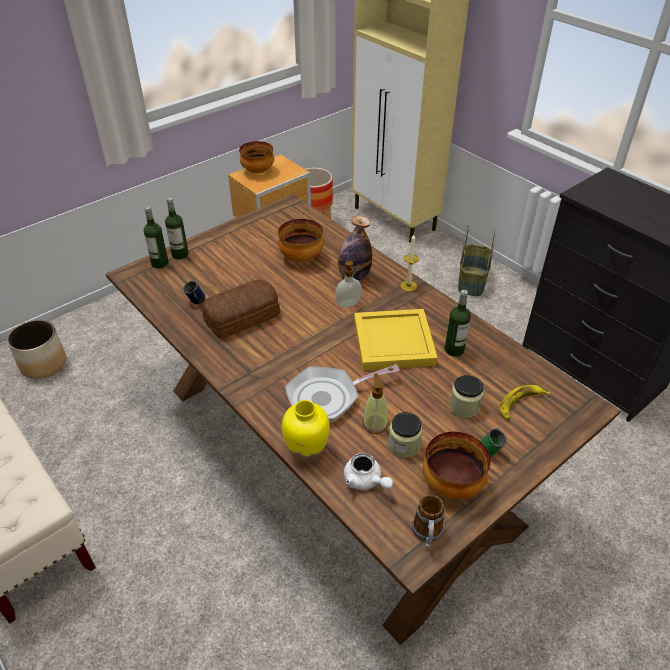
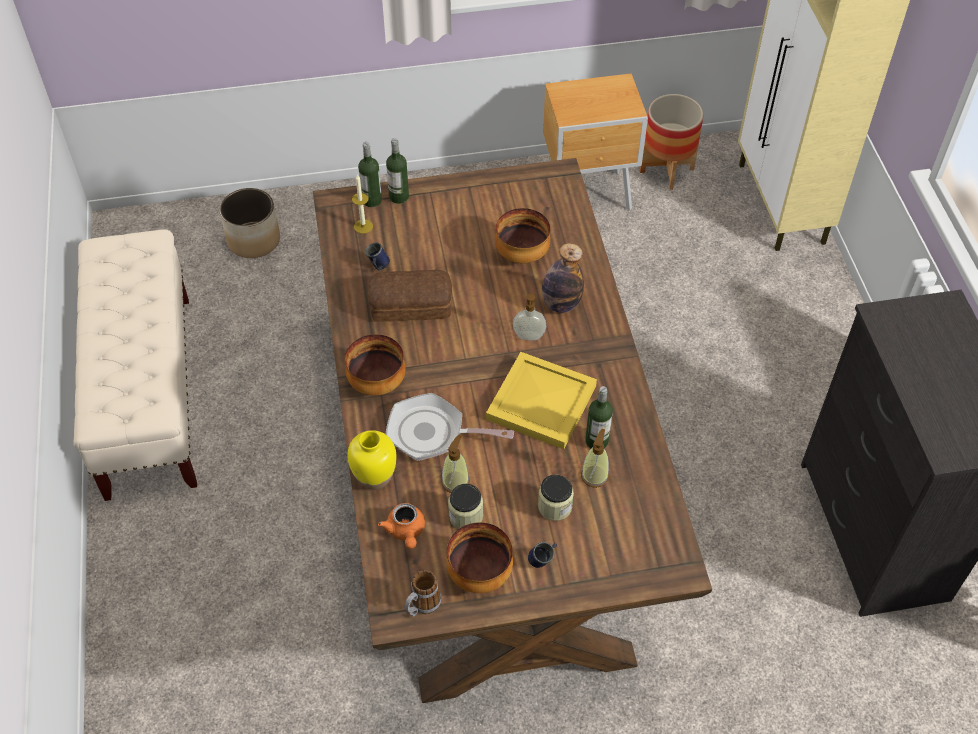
camera: 30 degrees right, 10 degrees up
bowl [239,141,274,174] -> bowl moved to [345,334,406,396]
white teapot [344,453,393,490] -> orange teapot [378,503,425,549]
candle [400,234,419,292] -> candle moved to [352,174,373,234]
basket [458,225,497,296] -> none
green mug [481,428,507,457] -> blue mug [528,542,557,568]
banana [500,385,550,419] -> none
none -> soap dispenser [581,429,609,488]

